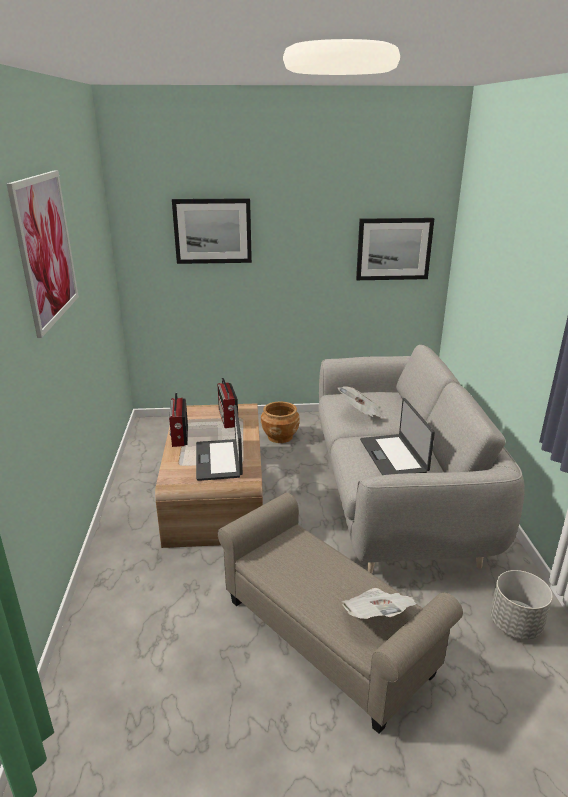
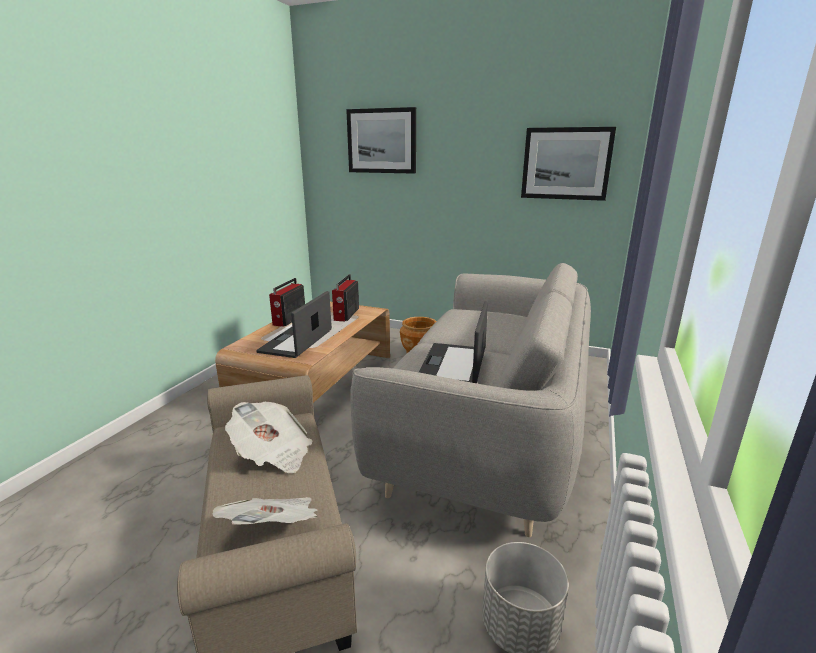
camera: 25 degrees right, 5 degrees down
picture [7,170,79,338] -> none
newspaper [338,386,386,419] -> newspaper moved to [225,402,313,474]

